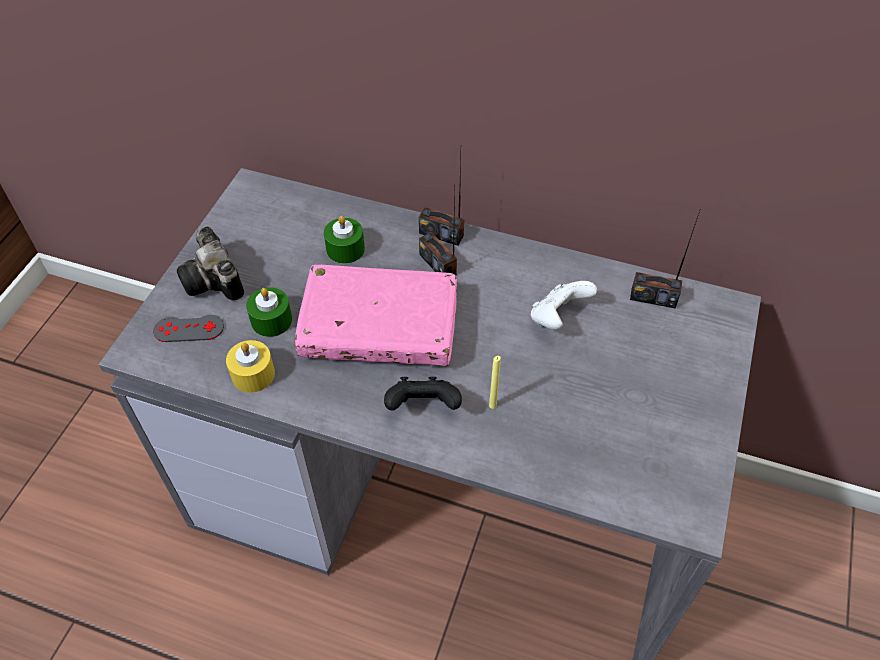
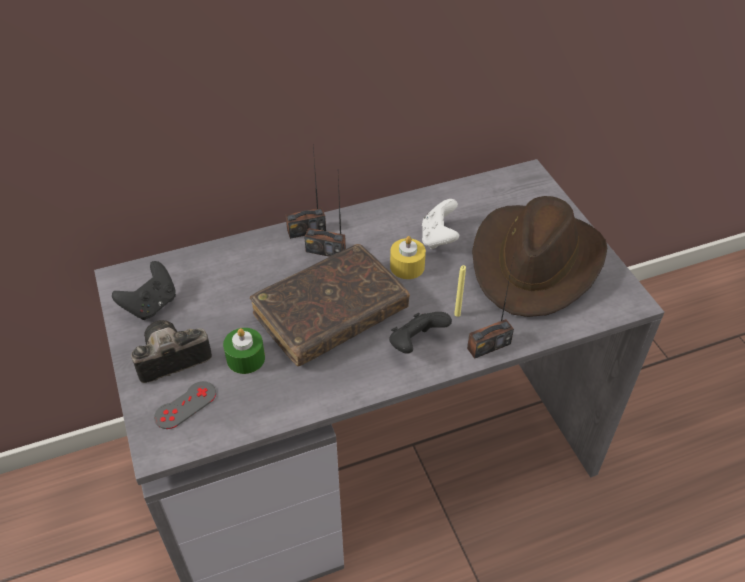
camera: 40 degrees left, 5 degrees down
camera [177,226,244,301] -> camera turned 135 degrees clockwise [131,320,212,383]
yellow candle [226,340,275,393] -> yellow candle moved to [390,236,426,279]
pink book [294,265,457,366] -> brown book [250,244,410,366]
green candle [324,216,365,264] -> none
radio [630,208,701,309] -> radio moved to [467,256,514,359]
none -> black game controller [112,261,176,320]
none -> brown hat [472,196,607,317]

